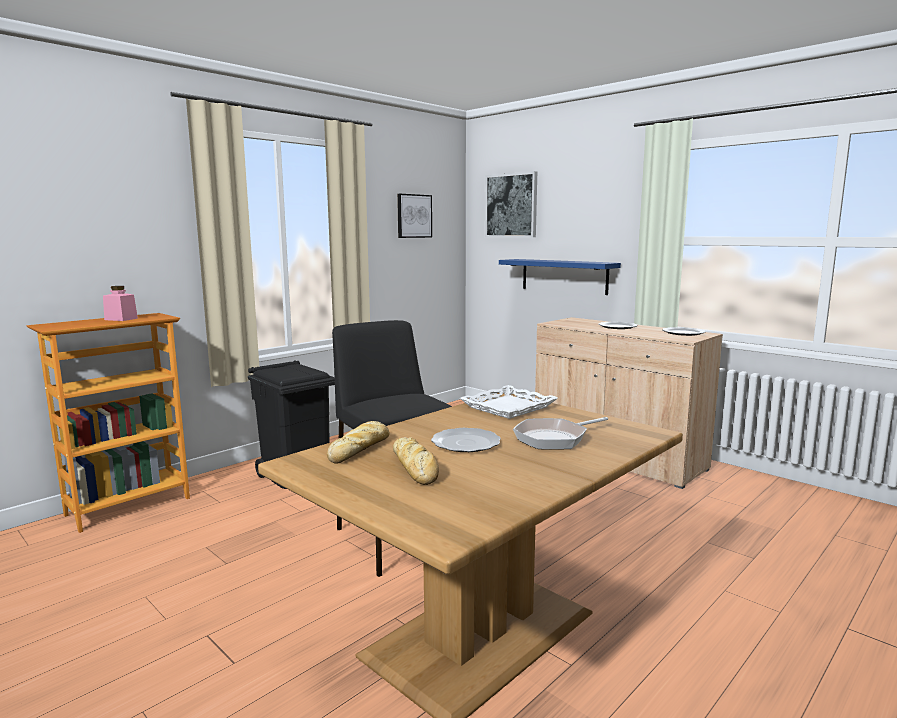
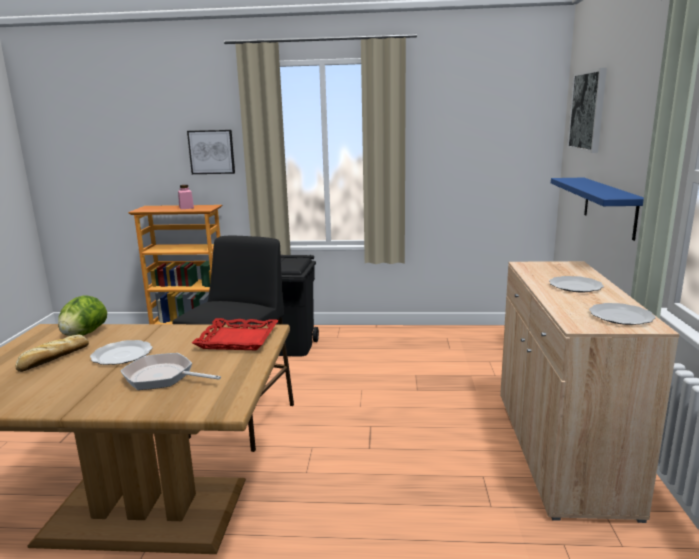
camera: 50 degrees right, 5 degrees up
bread [327,421,390,463] -> lettuce [58,296,107,336]
picture [397,194,432,238] -> picture moved to [187,130,235,174]
white tray [460,385,558,419] -> red tray [192,318,279,350]

